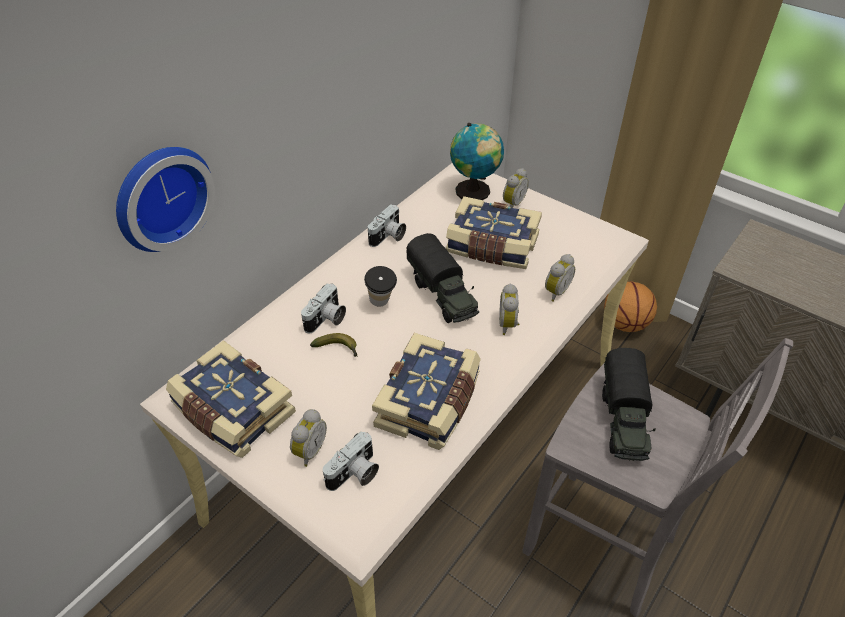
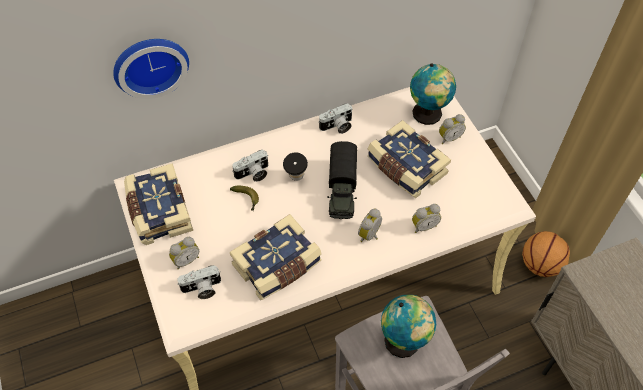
camera: 30 degrees right, 10 degrees up
toy truck [602,348,656,461] -> globe [381,295,436,358]

